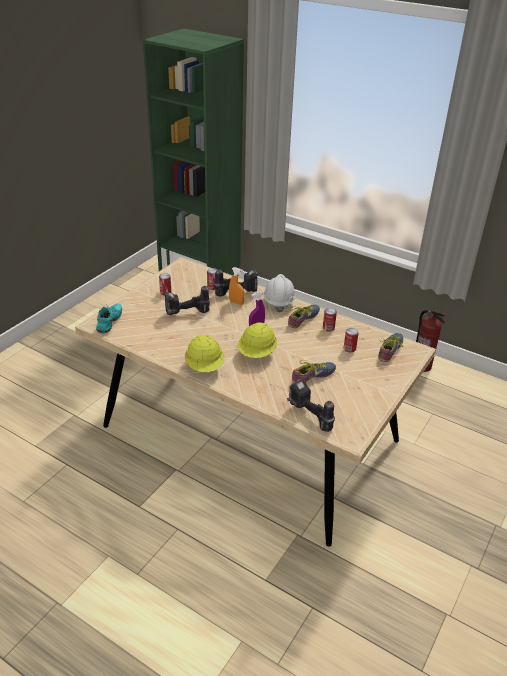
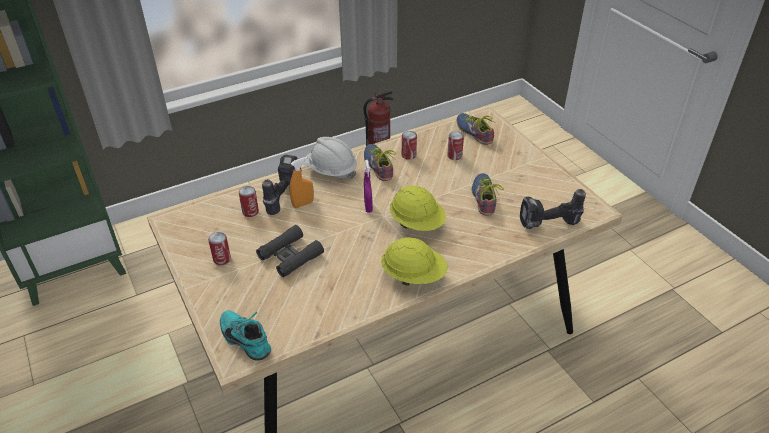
camera: 60 degrees left, 5 degrees up
power drill [164,286,210,315] -> black binoculars [256,225,324,277]

